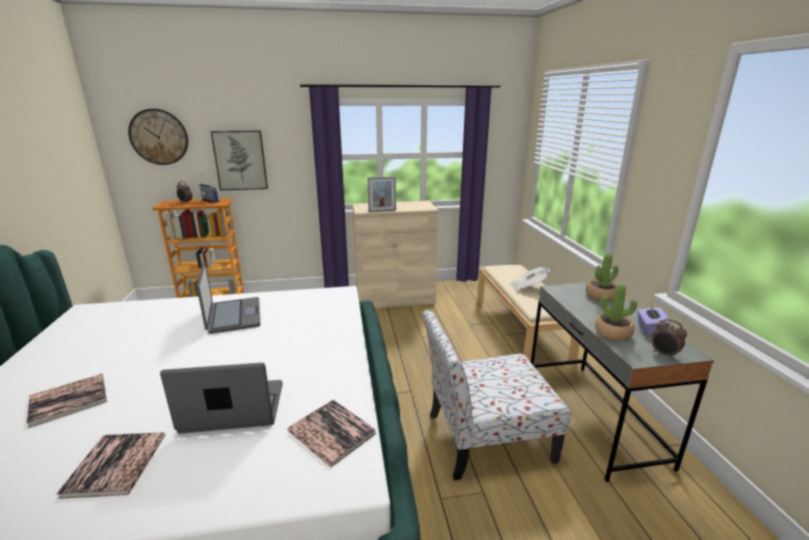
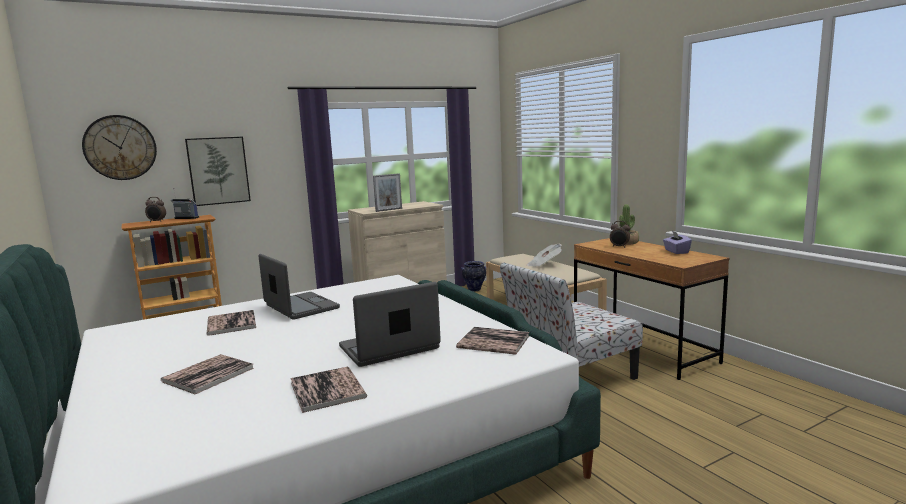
camera: 20 degrees left, 10 degrees down
grey desk [531,283,714,482] -> brown desk [574,238,729,380]
potted plant [595,284,637,340] -> none
alarm clock [651,319,687,359] -> alarm clock moved to [610,221,630,248]
none -> book [207,310,256,336]
none -> vase [461,261,486,292]

